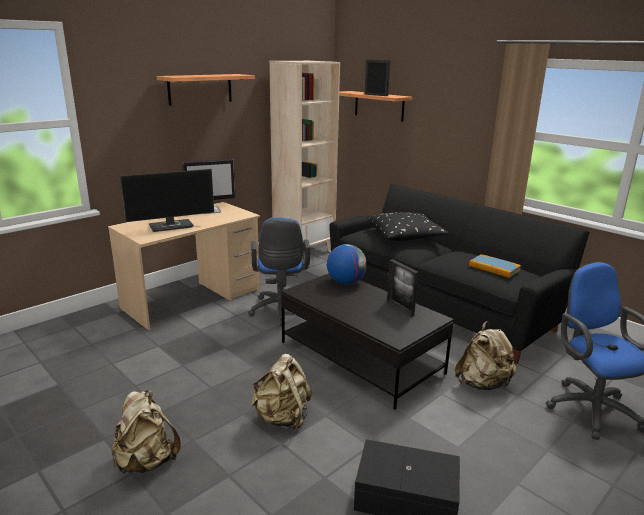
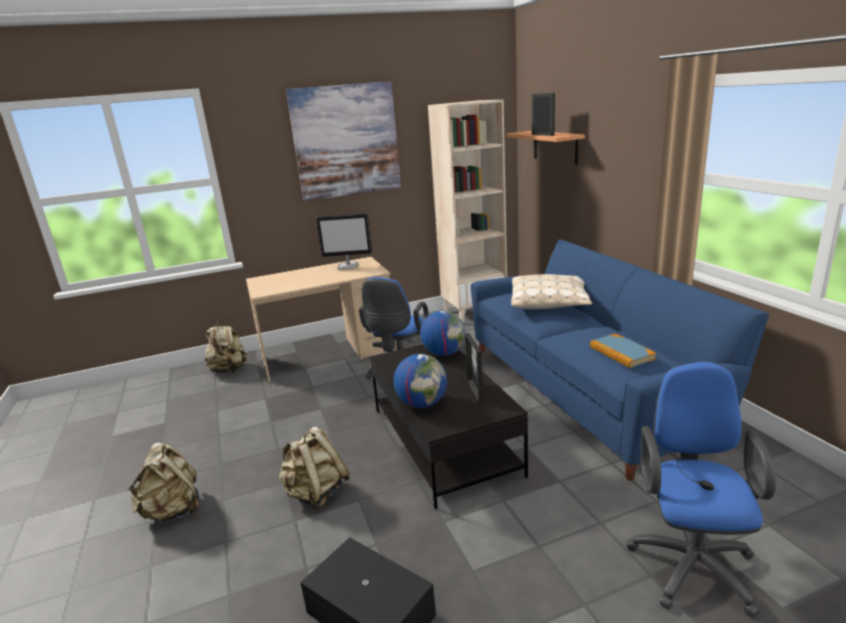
camera: 25 degrees right, 0 degrees up
monitor [120,169,214,232] -> none
shelf [157,74,255,106] -> picture [286,81,401,201]
black sofa [329,184,589,364] -> blue sofa [471,239,769,481]
black pillow [367,212,449,241] -> beige pillow [511,274,592,309]
beige backpack [455,321,516,390] -> beige backpack moved to [205,319,247,373]
none -> globe [394,354,447,408]

